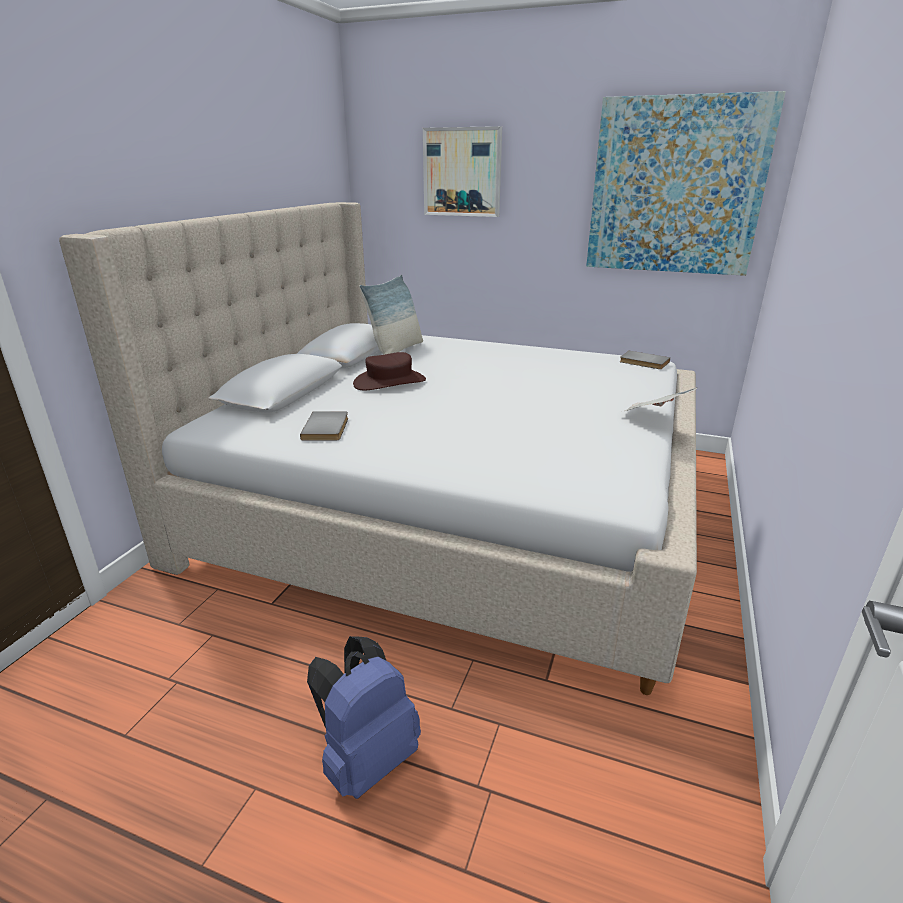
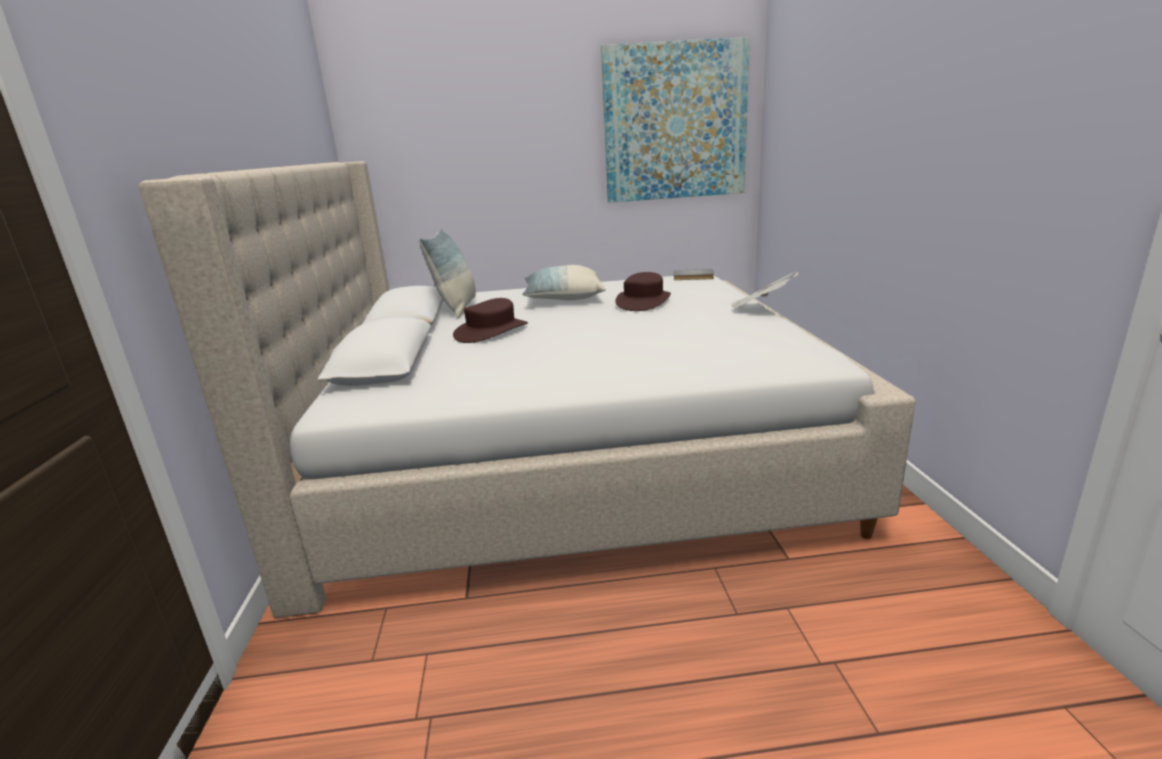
camera: 25 degrees left, 5 degrees down
grey book [300,411,348,440] -> none
blue backpack [307,636,421,799] -> none
picture [423,126,502,217] -> none
none -> pillow [522,265,606,300]
none -> brown hat [615,272,671,311]

